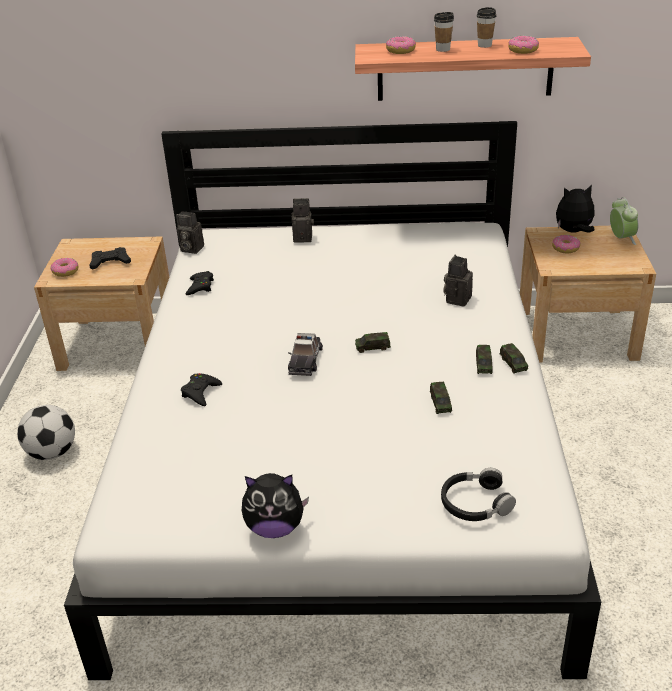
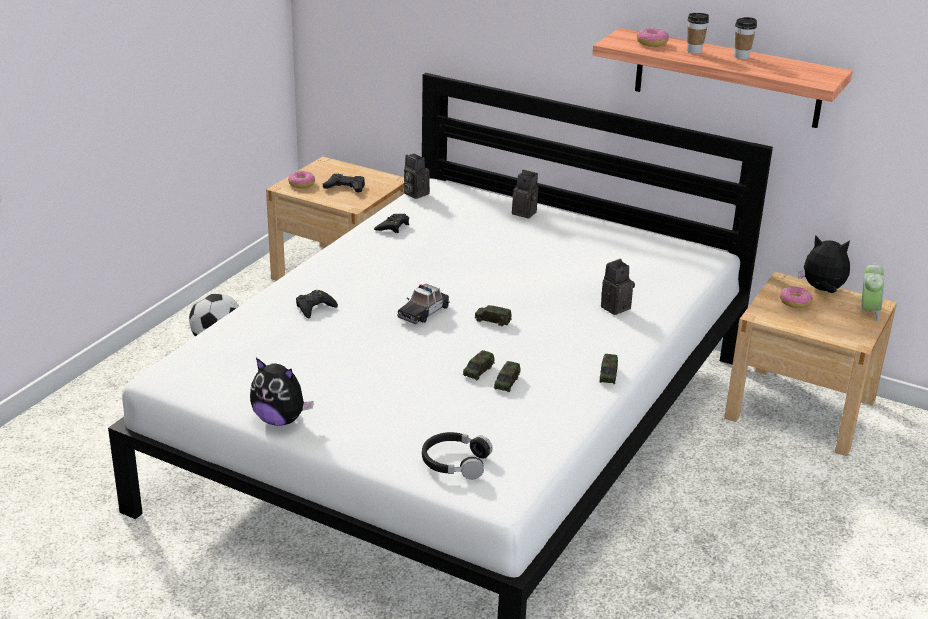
camera: 25 degrees right, 5 degrees down
toy car [476,345,493,374] -> toy car moved to [463,350,495,380]
donut [508,35,539,54] -> none

